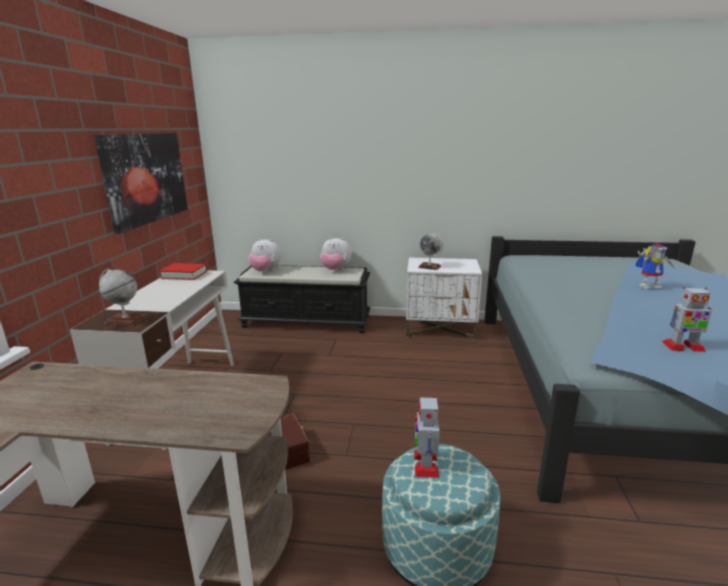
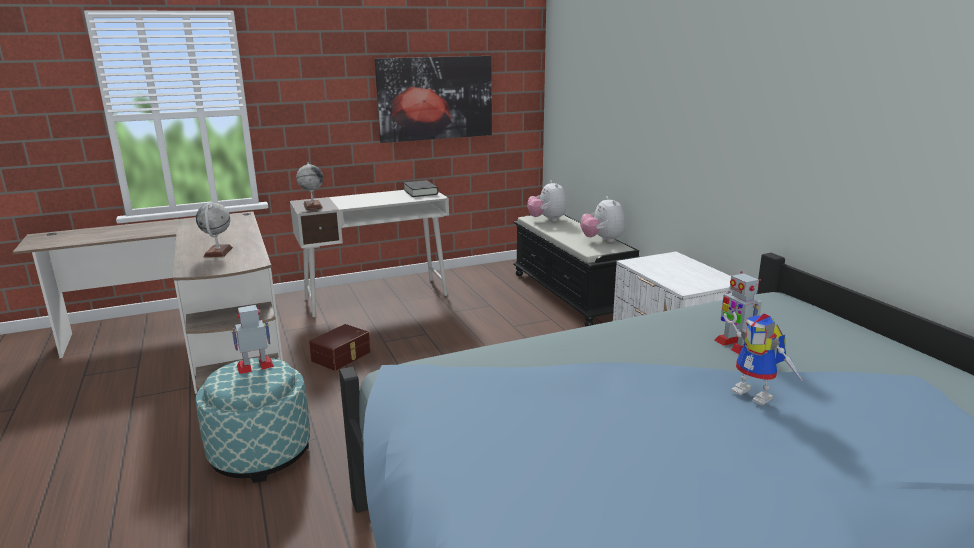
camera: 60 degrees right, 0 degrees up
red book [159,263,207,280] -> black book [403,180,438,197]
globe [418,233,443,270] -> globe moved to [196,203,233,257]
toy robot [662,287,712,352] -> toy robot moved to [714,271,762,354]

